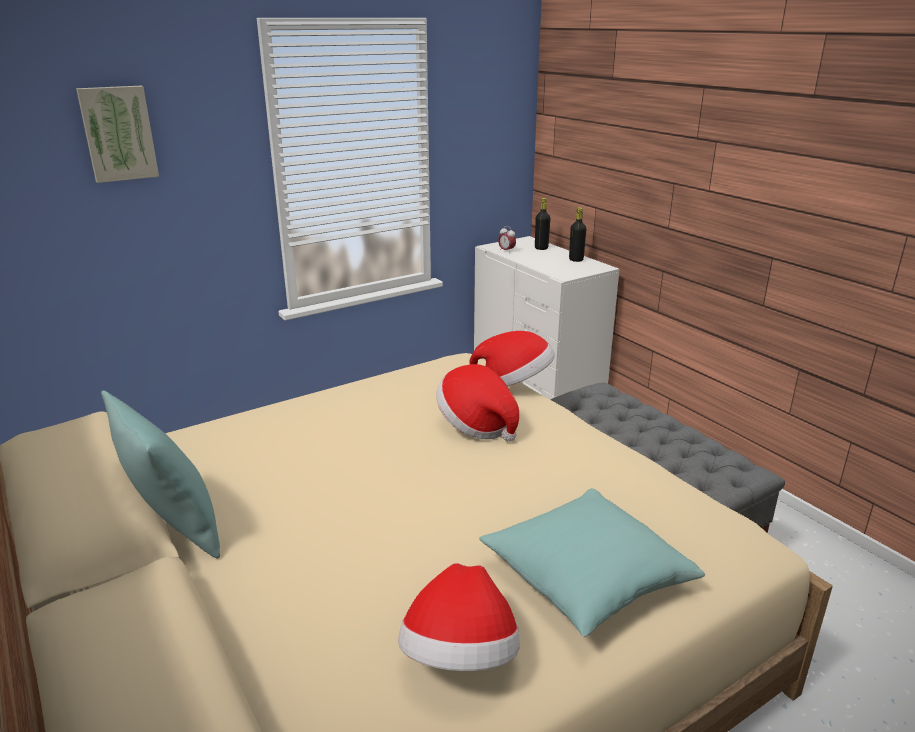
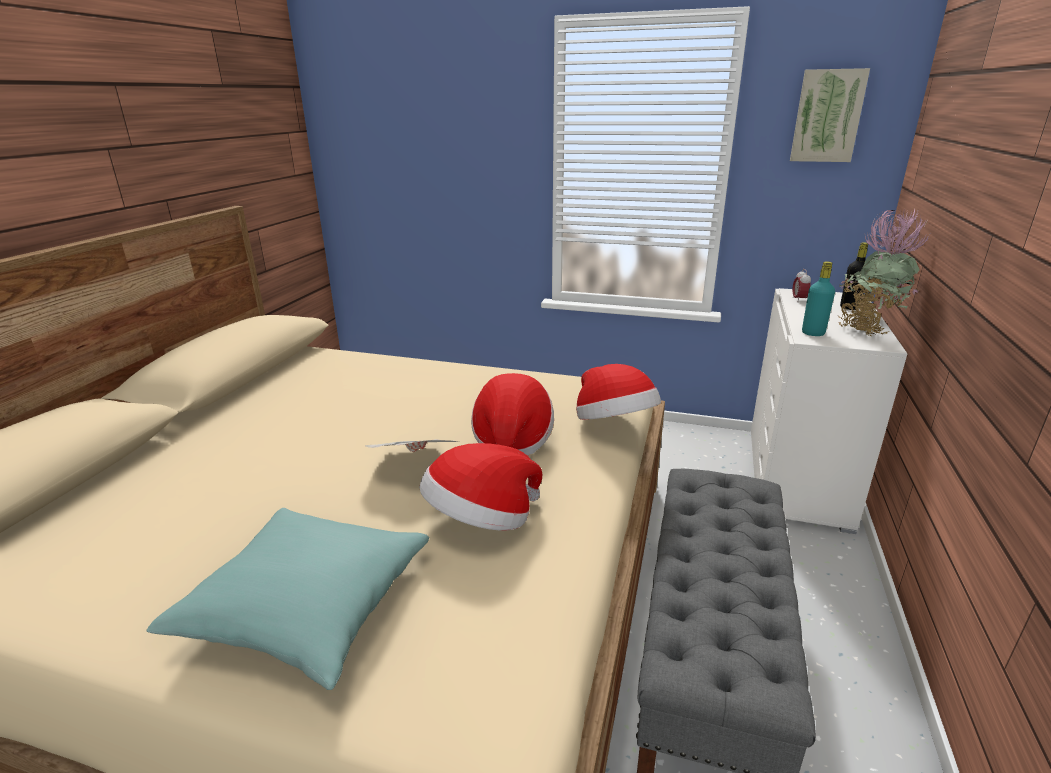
camera: 50 degrees right, 0 degrees up
picture [76,86,159,183] -> picture moved to [790,68,870,162]
turquoise pillow [101,390,220,559] -> none
hat [398,563,520,671] -> hat moved to [419,443,542,530]
black bottle [569,207,586,262] -> potted plant [837,208,929,336]
none -> newspaper [365,439,459,452]
none -> turquoise bottle [802,261,835,336]

